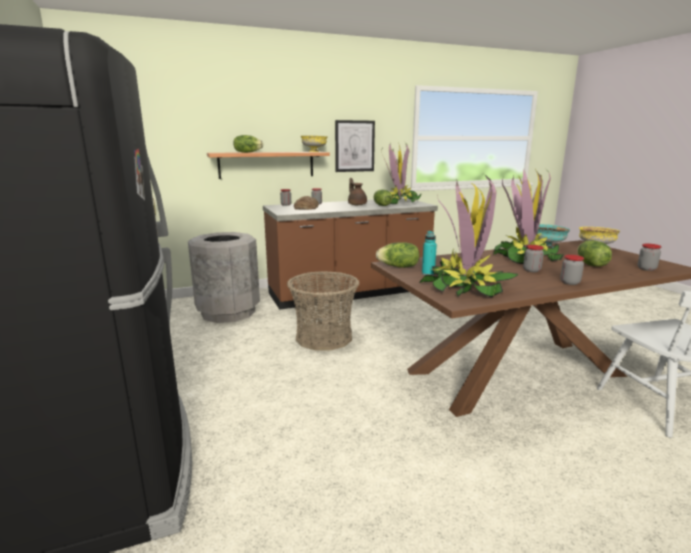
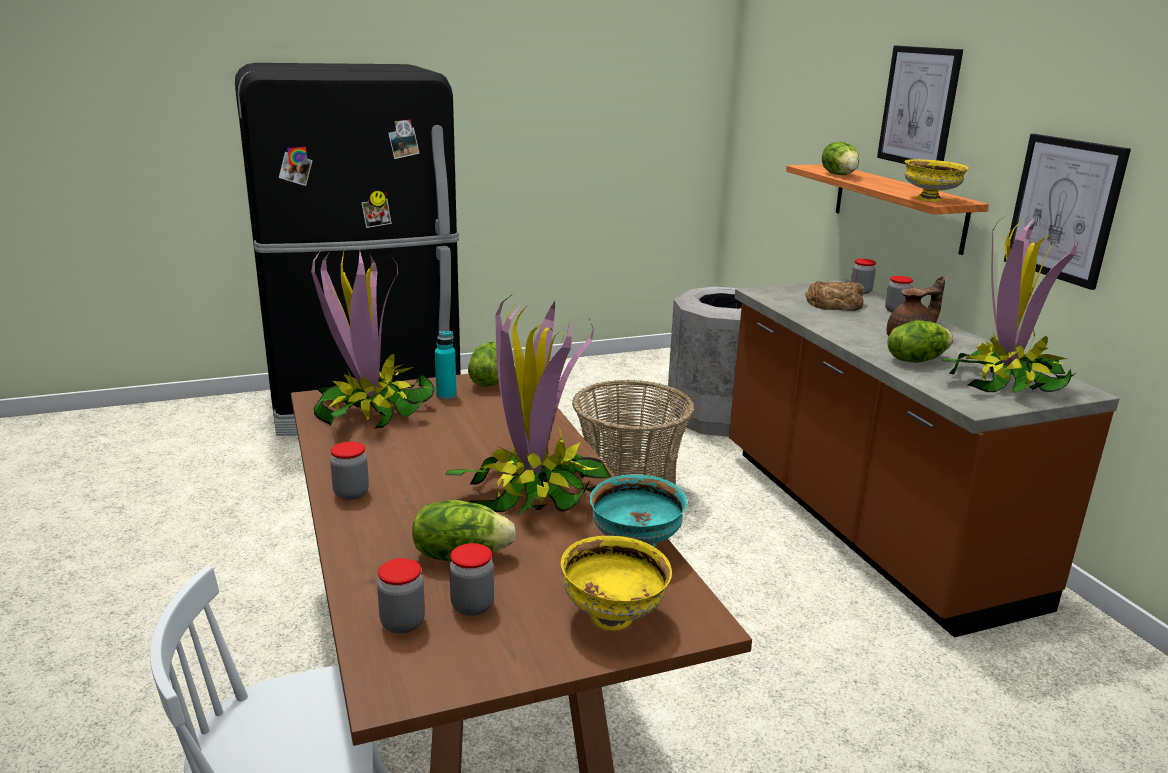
camera: 90 degrees right, 5 degrees up
jar [523,245,544,272] -> jar moved to [449,543,494,616]
none -> picture [877,46,963,164]

